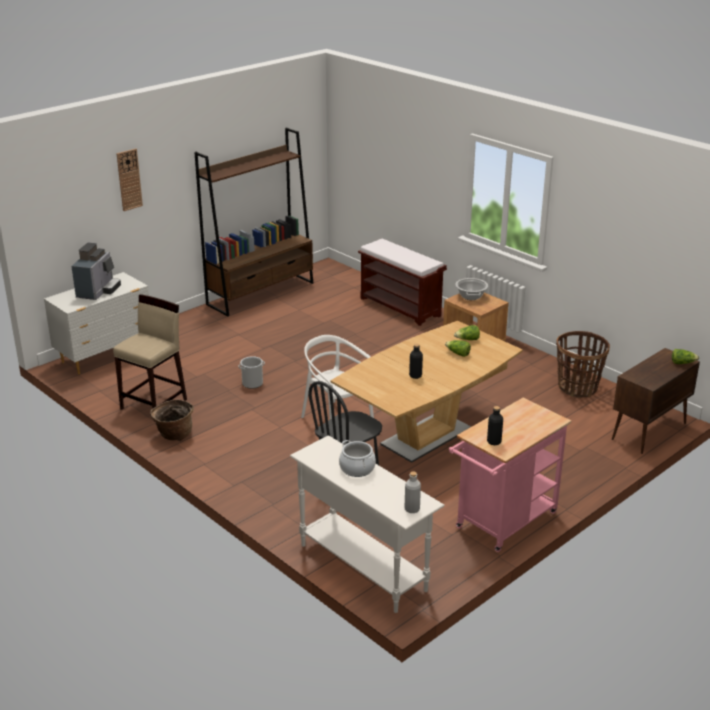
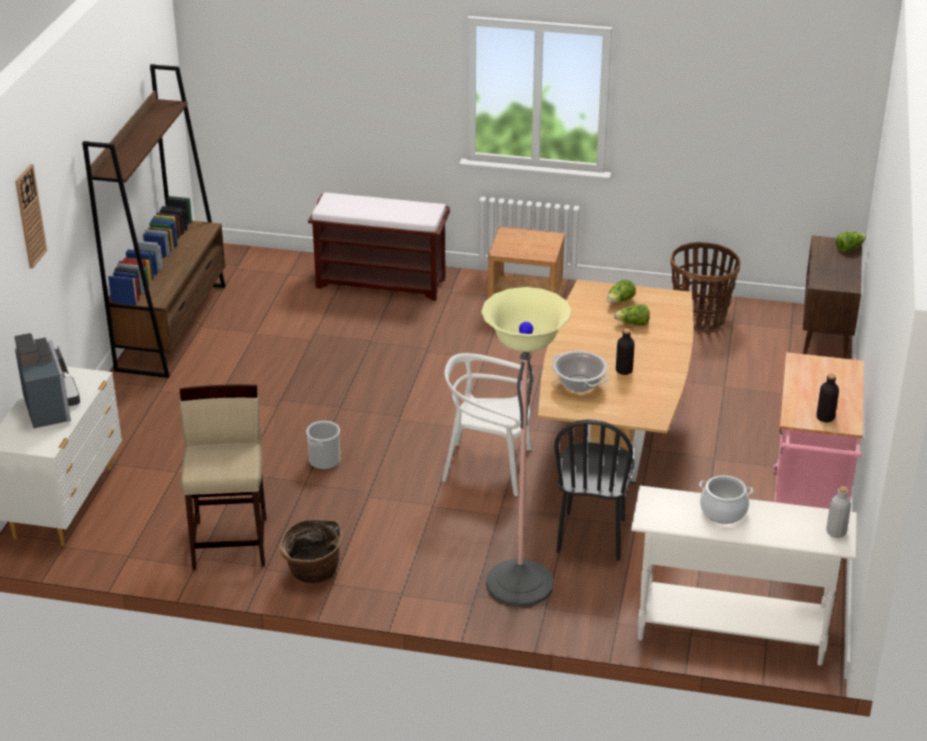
camera: 35 degrees left, 5 degrees up
cooking pot [455,278,488,300] -> cooking pot moved to [552,351,608,392]
none -> floor lamp [481,287,572,607]

